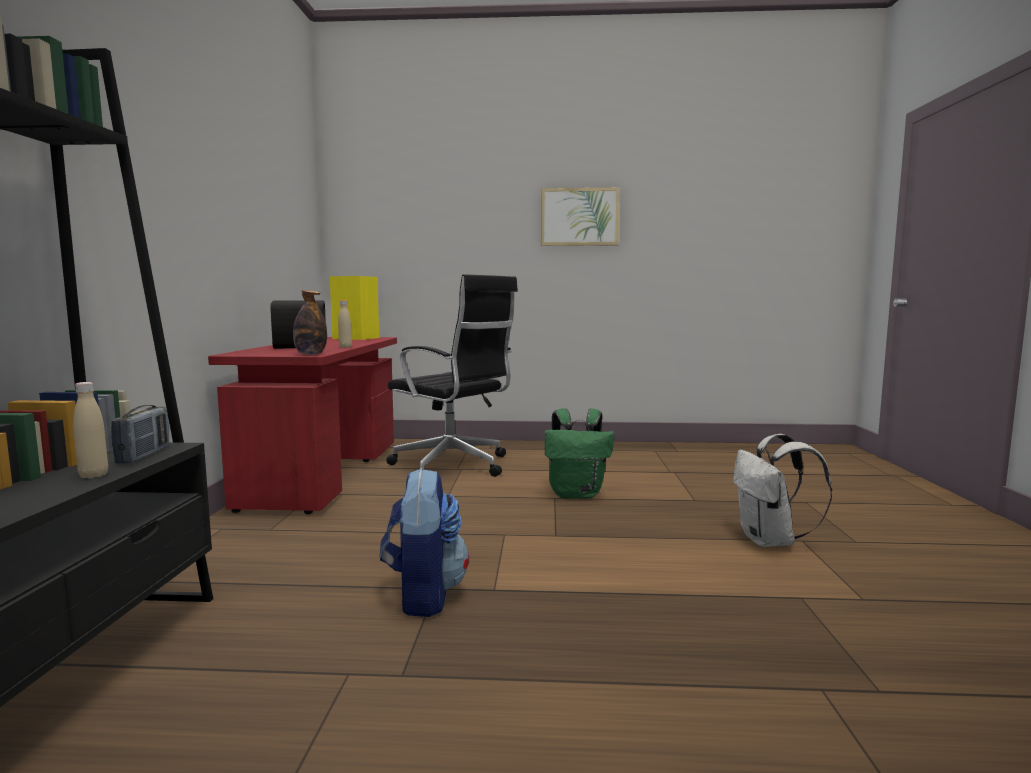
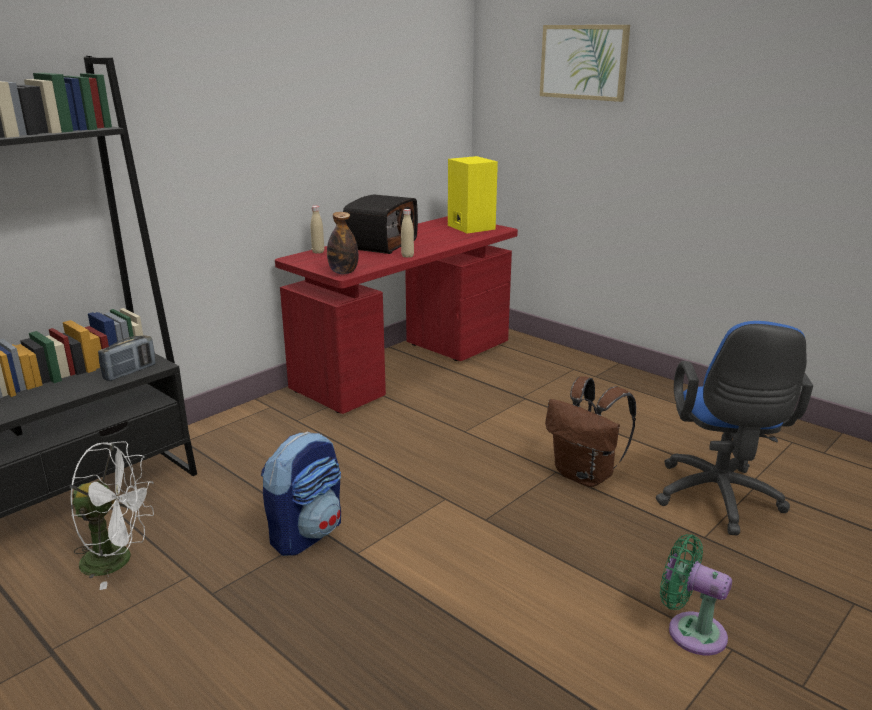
camera: 40 degrees right, 15 degrees up
beige bottle [73,382,108,478] -> beige bottle moved to [311,206,324,254]
black office chair [386,274,518,477] -> none
picture [541,188,620,246] -> picture moved to [540,25,630,102]
green backpack [545,408,614,499] -> brown backpack [545,376,636,487]
white backpack [733,434,832,547] -> green fan [660,534,732,655]
none -> white fan [70,441,154,590]
none -> blue office chair [656,321,813,535]

